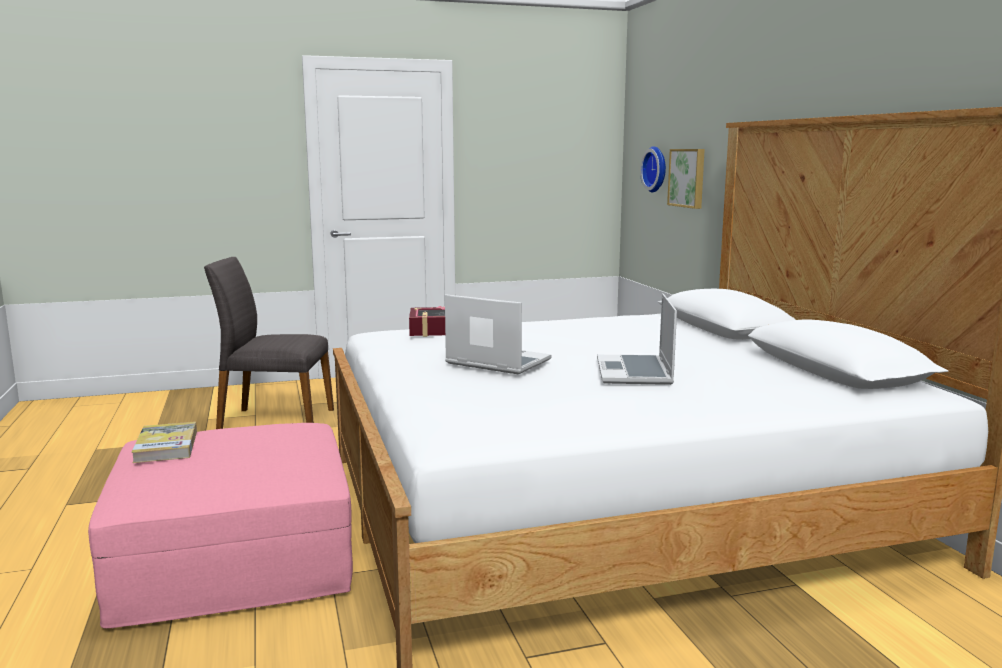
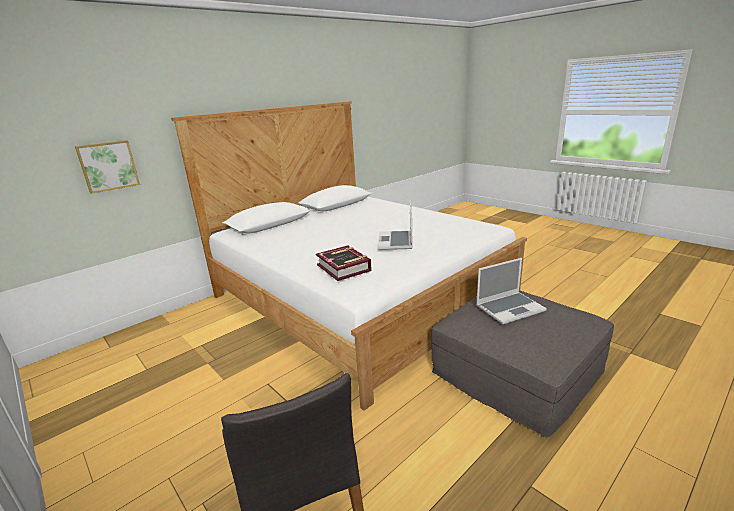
camera: 115 degrees left, 10 degrees up
pink ottoman [88,423,353,628] -> grey ottoman [431,290,614,437]
book [131,422,197,463] -> none
laptop [597,294,677,385] -> laptop moved to [476,258,547,325]
wall clock [640,146,666,192] -> none

